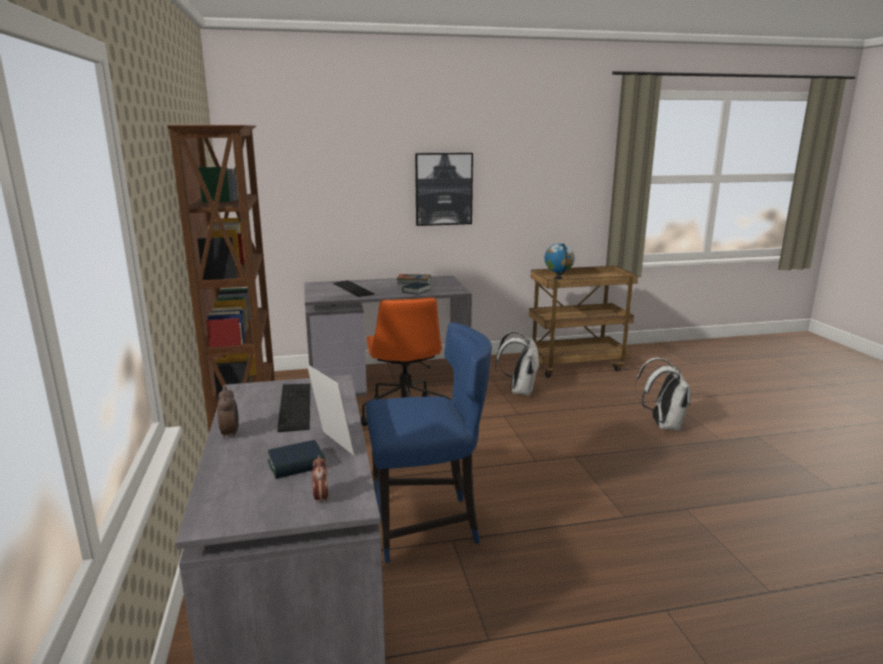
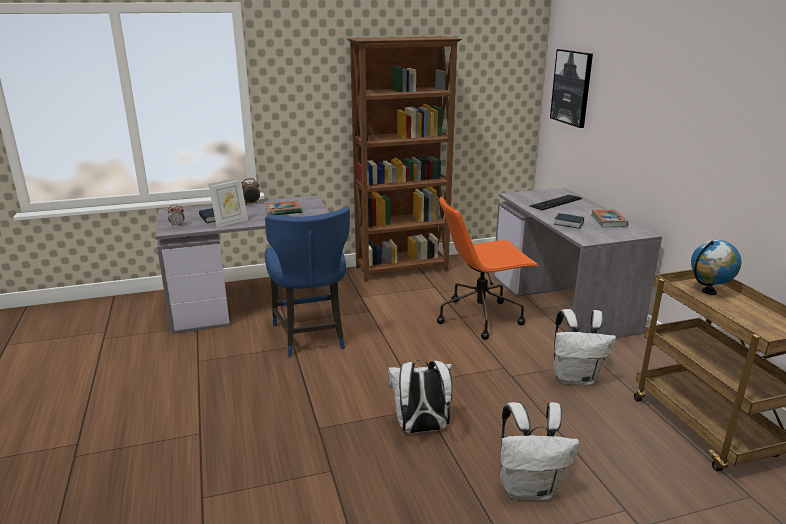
camera: 85 degrees right, 5 degrees up
keyboard [277,384,310,432] -> book [265,201,302,215]
picture [415,153,473,226] -> picture moved to [550,49,593,128]
none -> white backpack [387,360,452,433]

